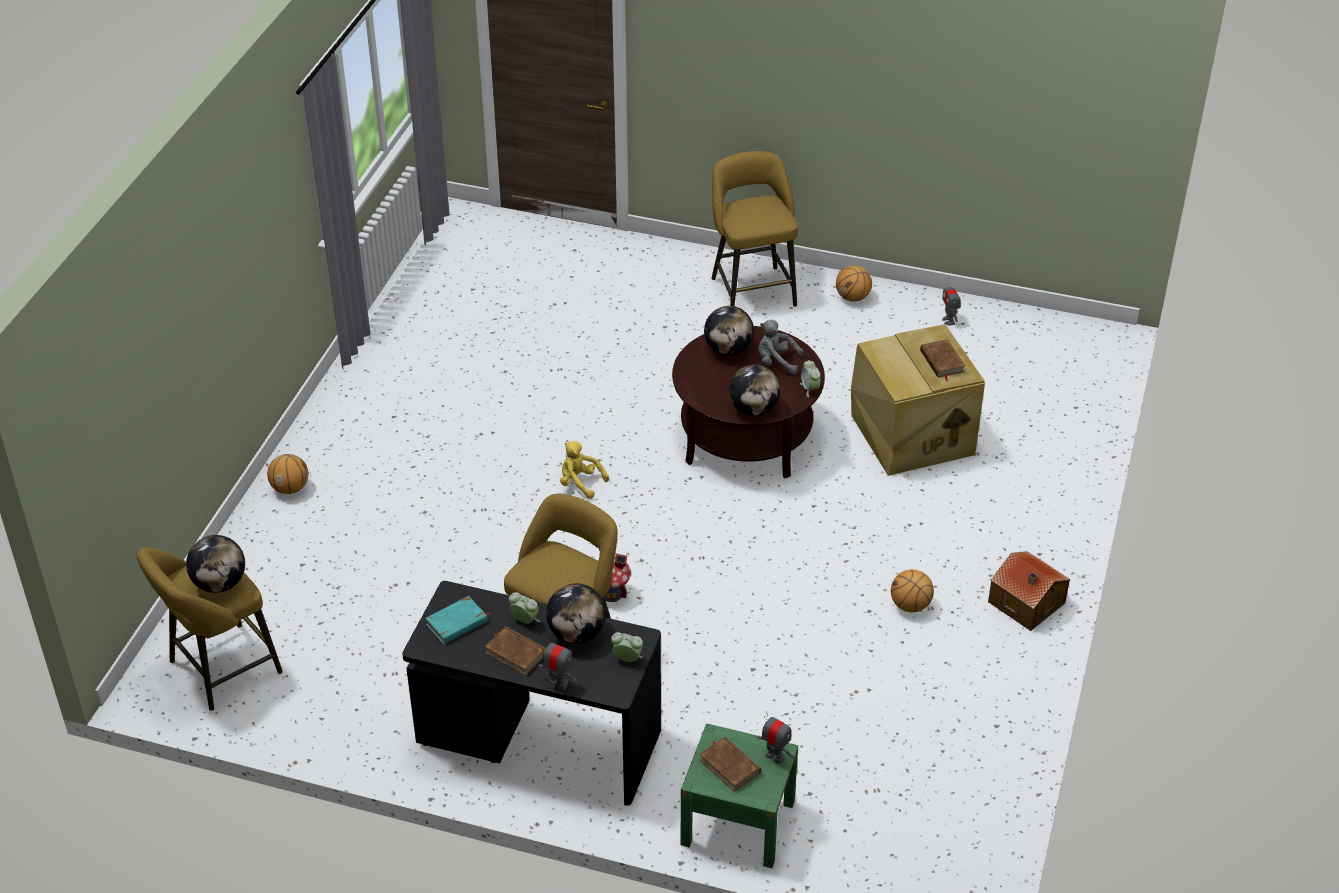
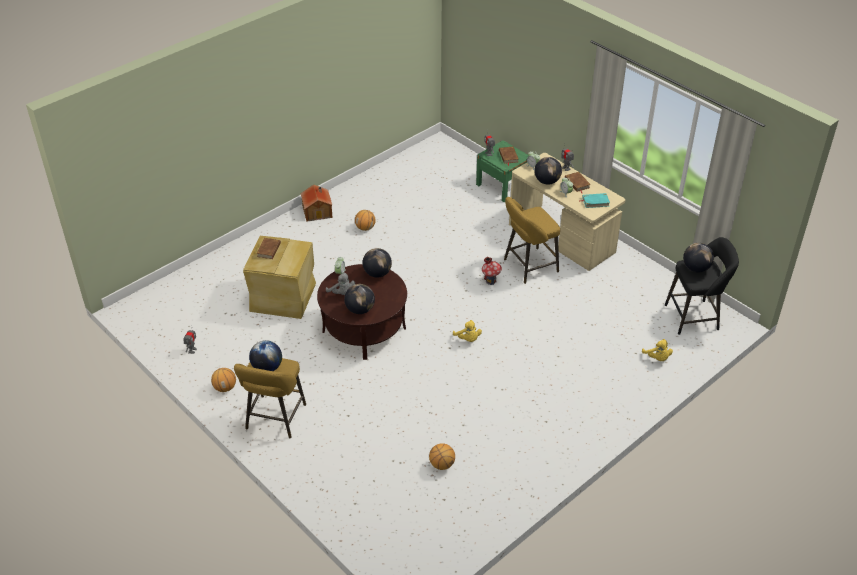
camera: 150 degrees left, 0 degrees up
yellow stool [136,547,283,711] -> black stool [665,237,739,335]
basketball [267,454,309,494] -> basketball moved to [429,443,455,470]
black desk [402,581,661,806] -> beige desk [509,153,626,271]
none -> globe [249,340,282,371]
none -> yellow plush toy [642,339,673,361]

